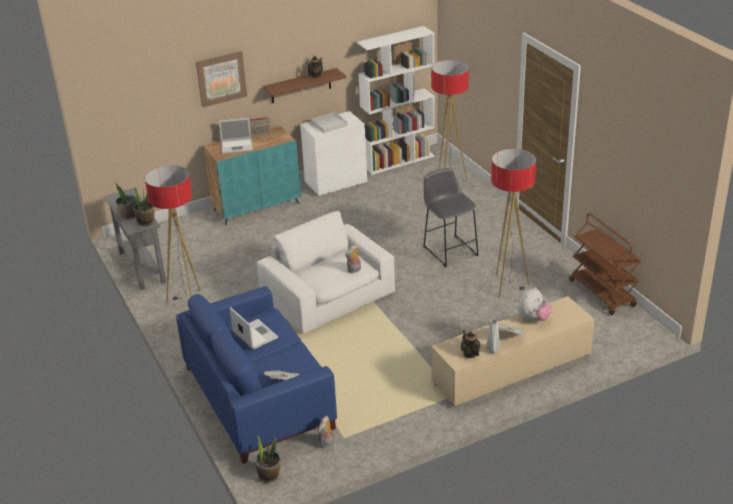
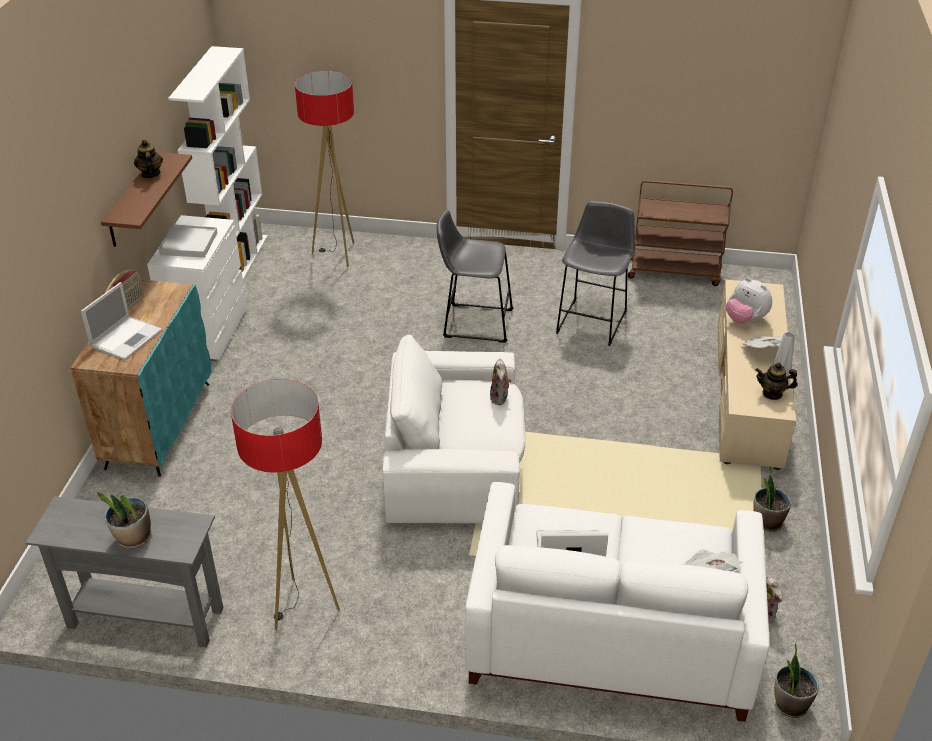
camera: 55 degrees left, 5 degrees up
potted plant [133,186,155,226] -> potted plant moved to [753,466,791,531]
blue sofa [176,286,337,464] -> white sofa [465,482,770,722]
picture [196,51,247,107] -> none
floor lamp [491,149,536,297] -> grey stool [556,201,635,346]
plush toy [518,287,553,321] -> plush toy turned 150 degrees clockwise [726,278,772,323]

